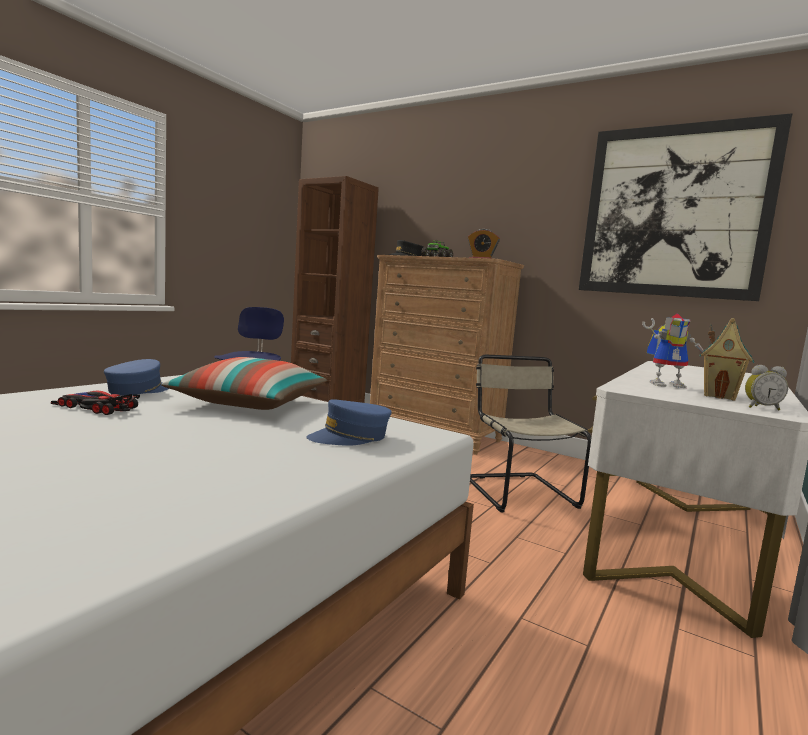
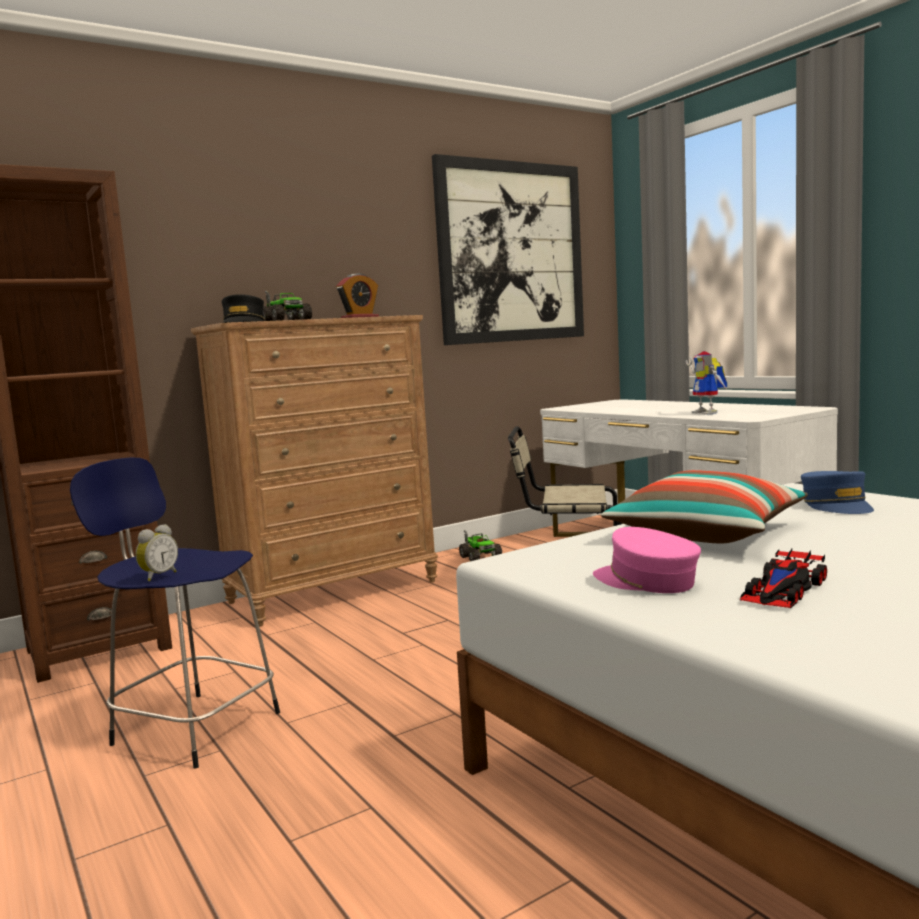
camera: 65 degrees left, 0 degrees up
blue cap [104,359,169,396] -> pink cap [593,527,701,593]
toy robot [642,314,704,388] -> toy robot turned 135 degrees clockwise [686,351,727,415]
toy house [700,318,755,400] -> none
alarm clock [745,365,788,410] -> alarm clock moved to [136,524,178,581]
none -> toy truck [459,530,502,561]

